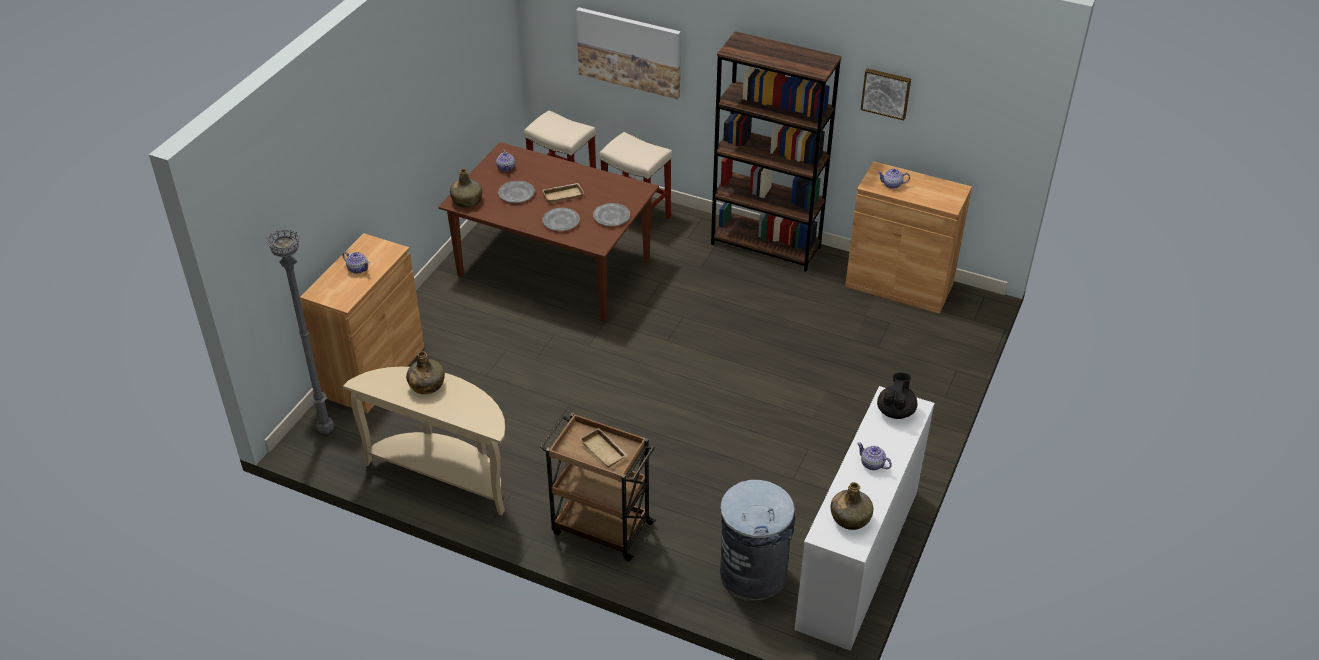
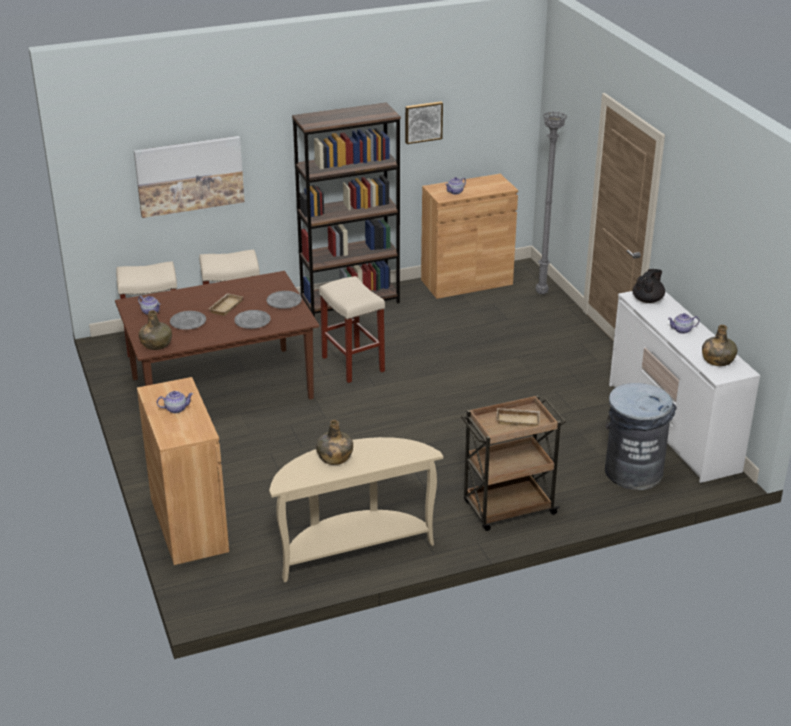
camera: 45 degrees left, 10 degrees down
grey floor lamp [267,229,334,434] -> grey floor lamp moved to [536,112,567,294]
black teapot [877,372,917,419] -> black teapot turned 60 degrees clockwise [632,269,665,303]
none -> beige stool [319,276,385,383]

